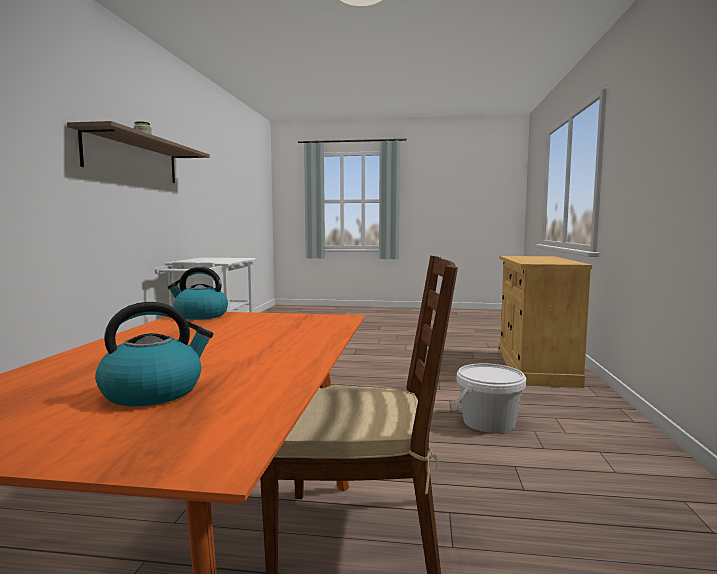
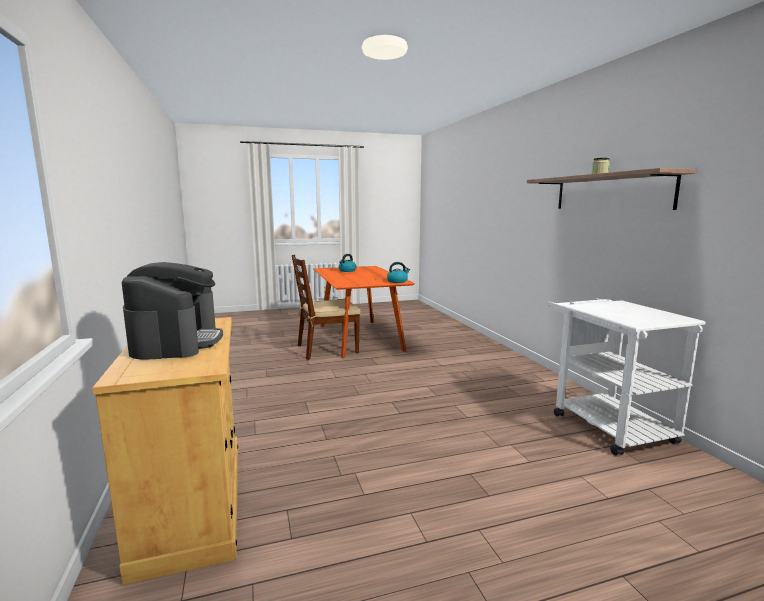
camera: 155 degrees right, 5 degrees up
white bucket [455,363,526,433] -> none
none -> coffee machine [122,262,223,360]

